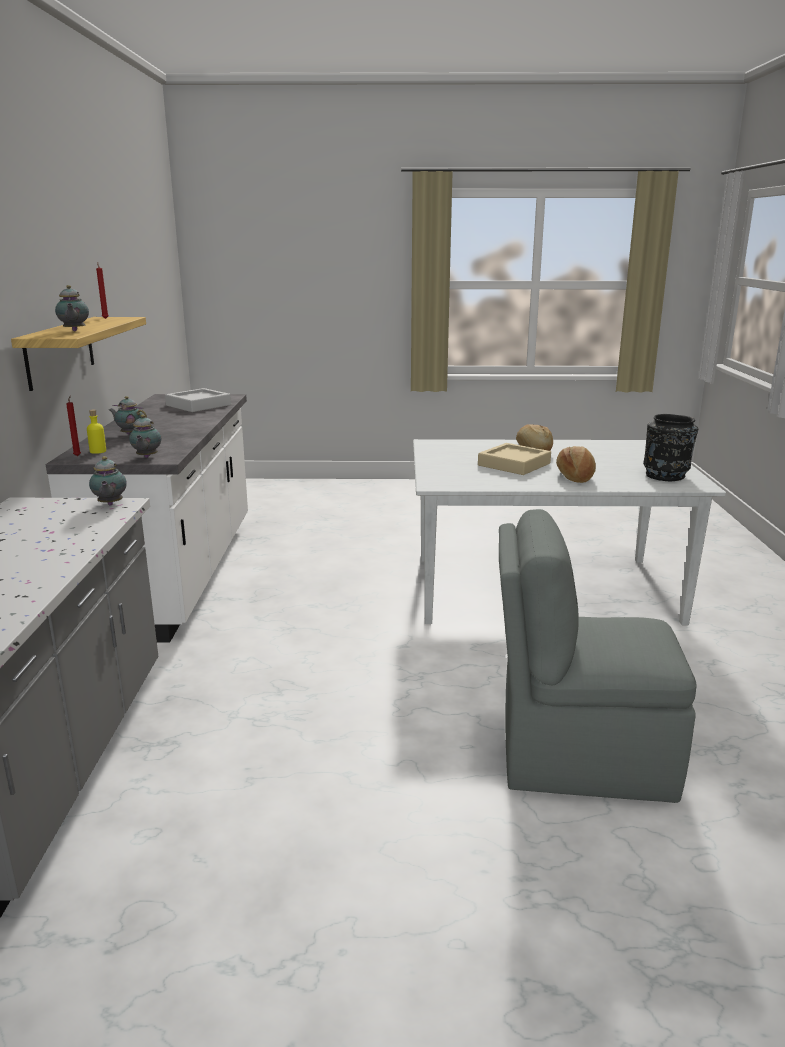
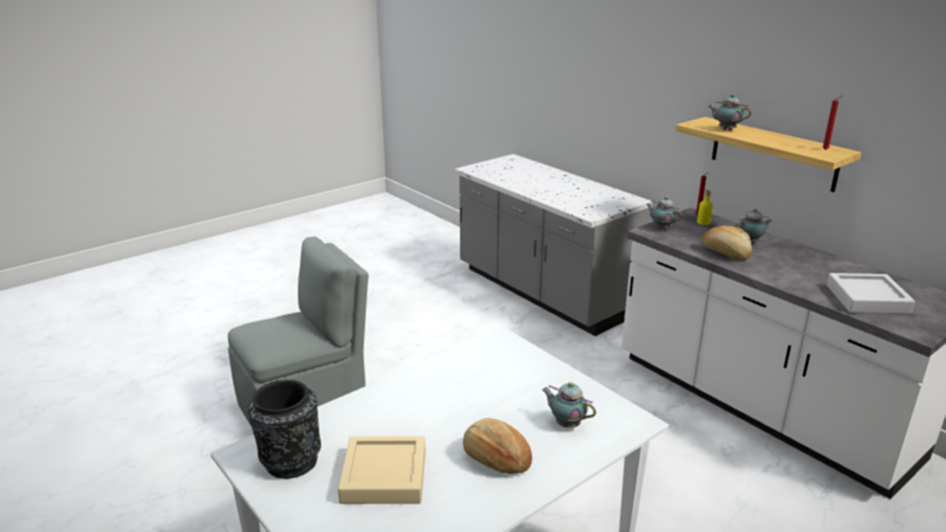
camera: 140 degrees right, 5 degrees up
teapot [89,456,127,505] -> teapot moved to [542,382,596,428]
beige tray [478,443,551,475] -> beige tray moved to [338,436,425,504]
bread [556,446,596,483] -> bread moved to [702,225,752,260]

